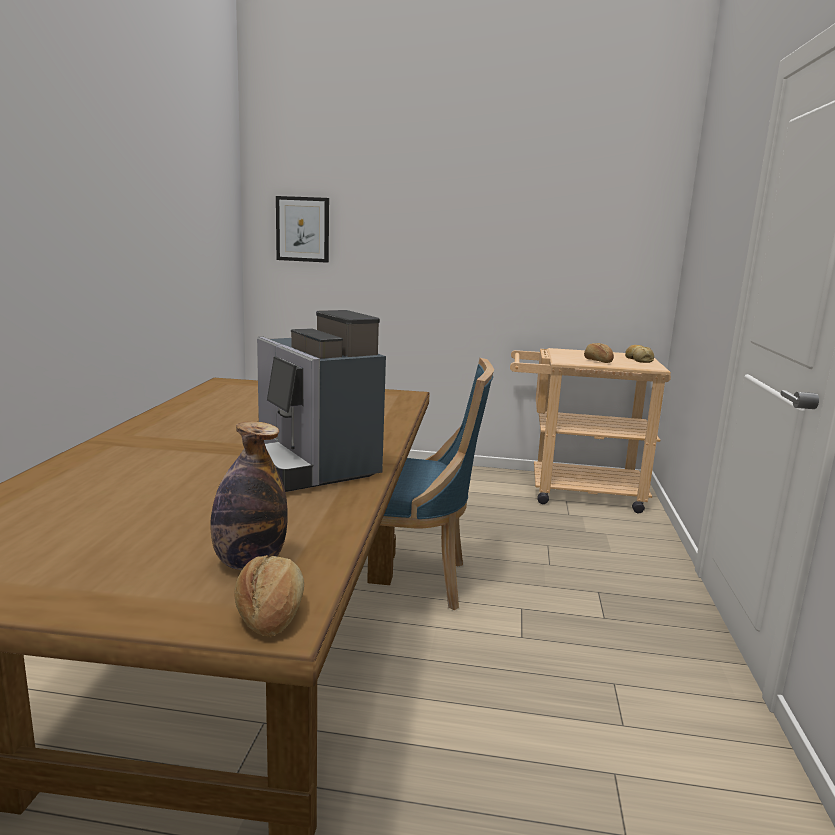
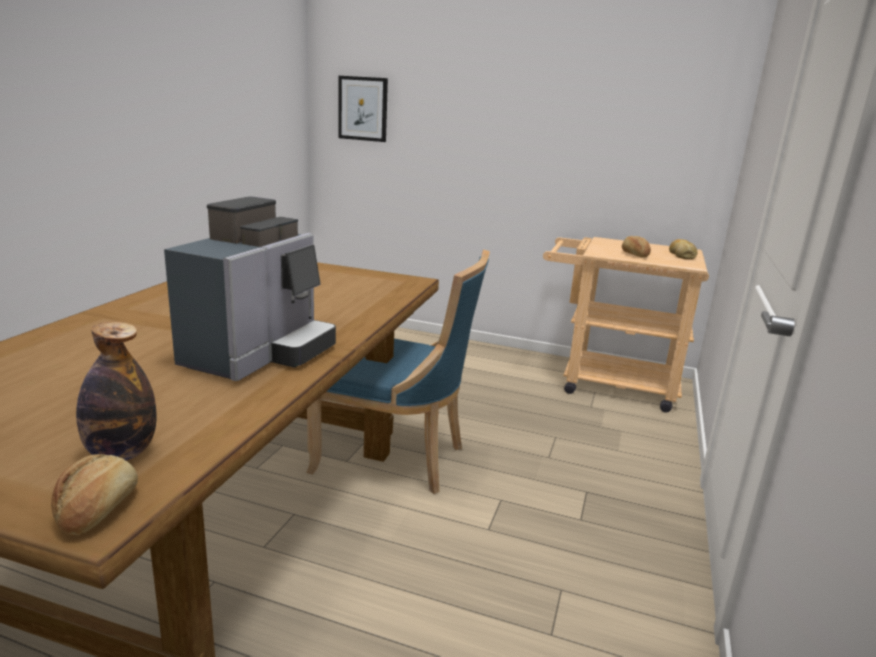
camera: 10 degrees right, 5 degrees up
coffee machine [257,310,386,492] -> coffee machine turned 135 degrees counterclockwise [164,196,336,381]

